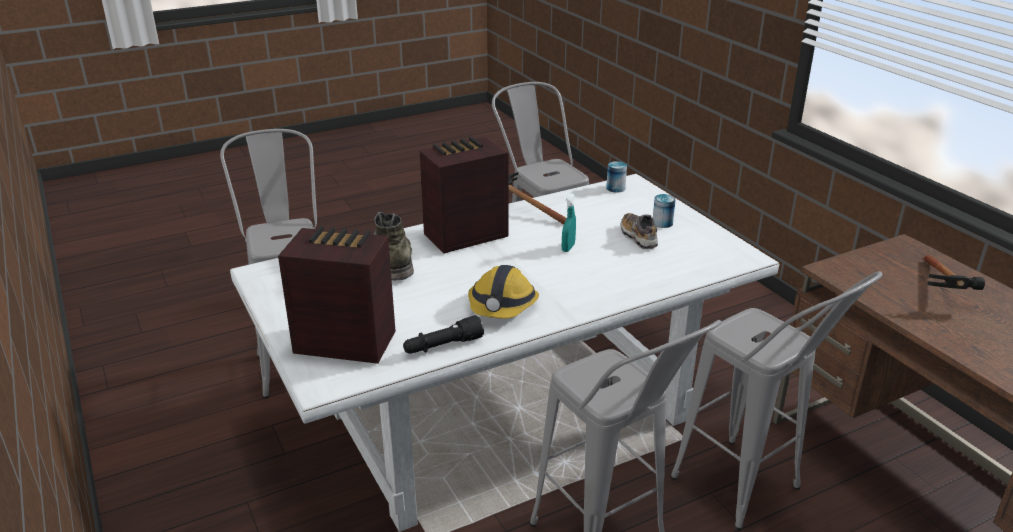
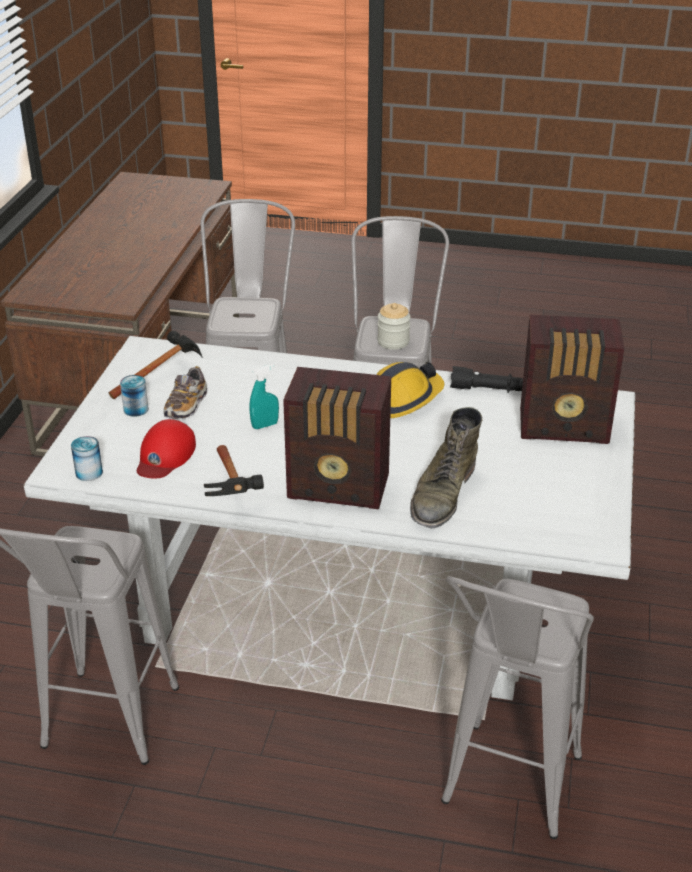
camera: 140 degrees left, 5 degrees up
radio [278,226,395,364] -> radio turned 45 degrees counterclockwise [520,315,624,444]
hammer [924,255,985,290] -> hammer moved to [109,331,203,399]
none -> red cap [137,419,196,479]
none -> jar [377,303,411,350]

